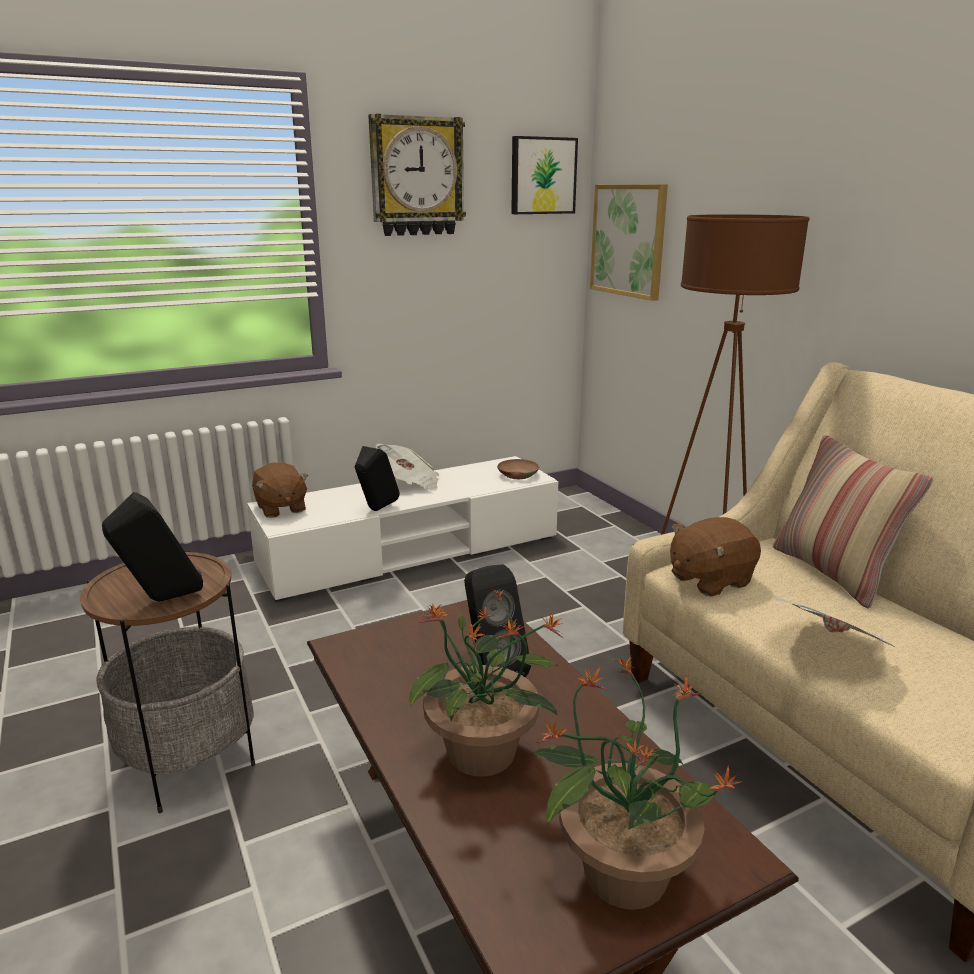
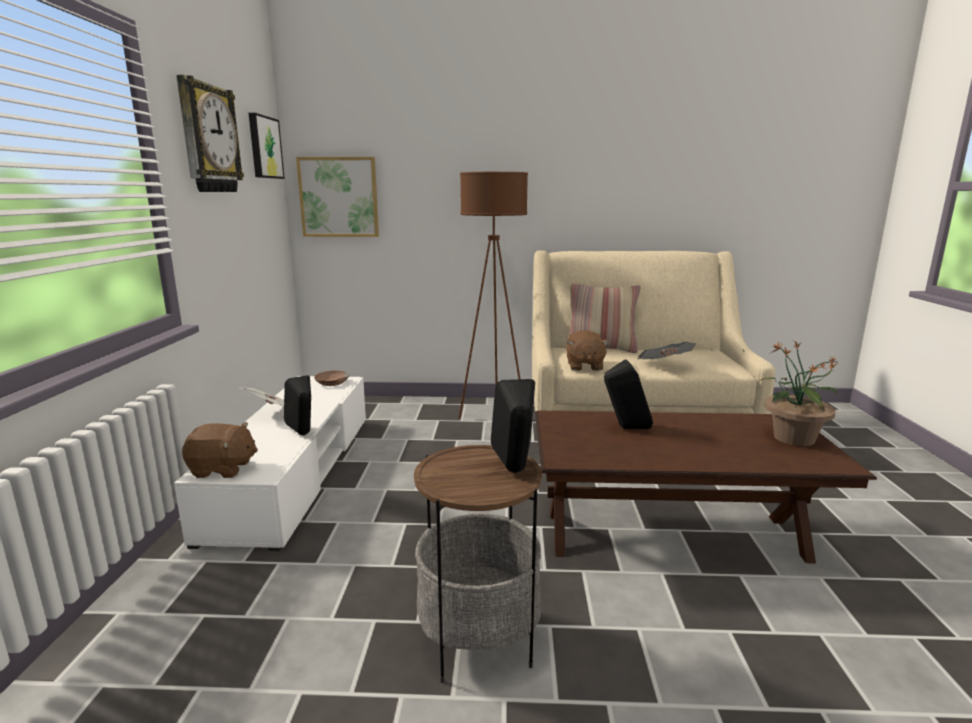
camera: 60 degrees left, 5 degrees down
potted plant [409,590,563,777] -> none

